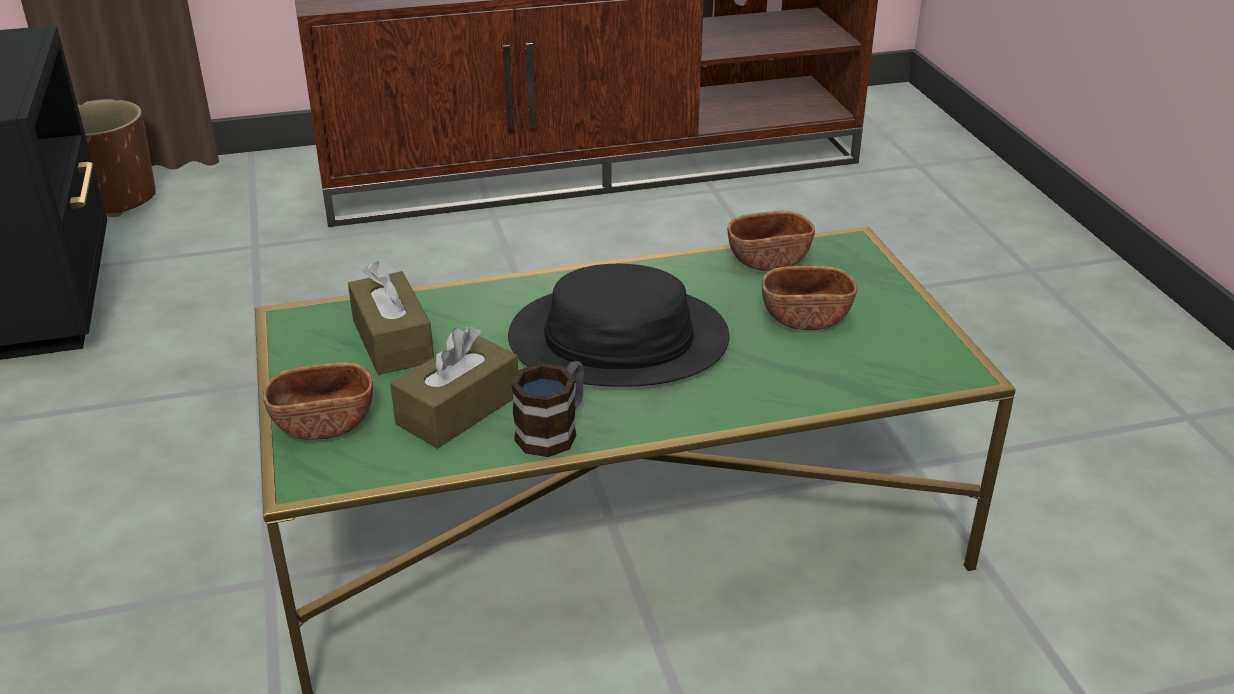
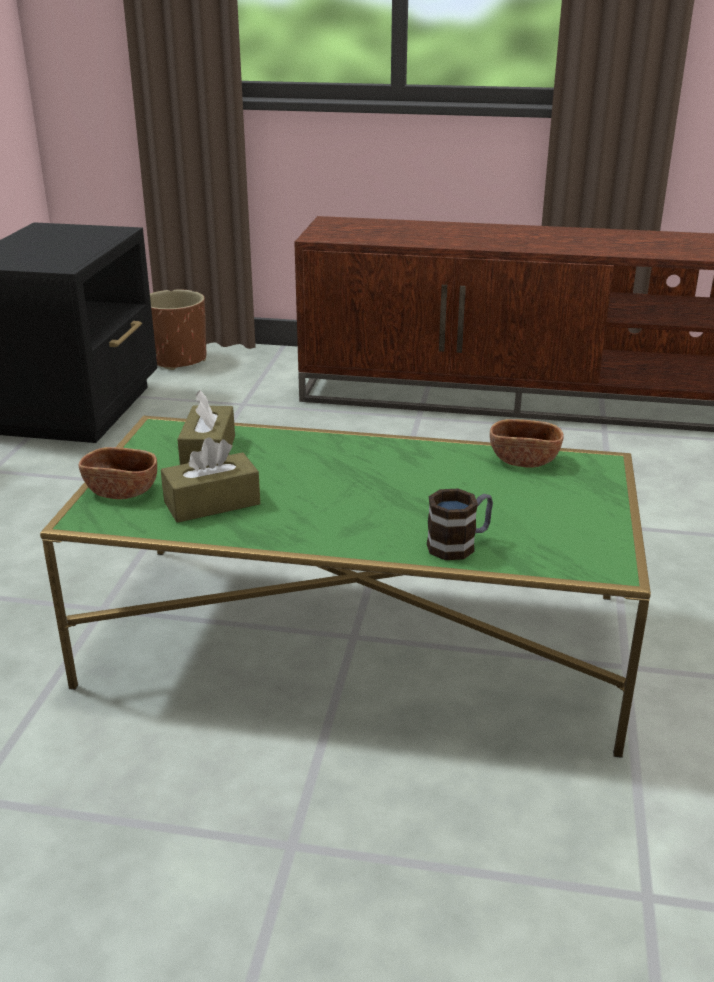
camera: 25 degrees right, 5 degrees down
black hat [508,264,730,387] -> none
mug [511,361,584,457] -> mug moved to [427,489,493,560]
brown bowl [762,266,857,330] -> none

